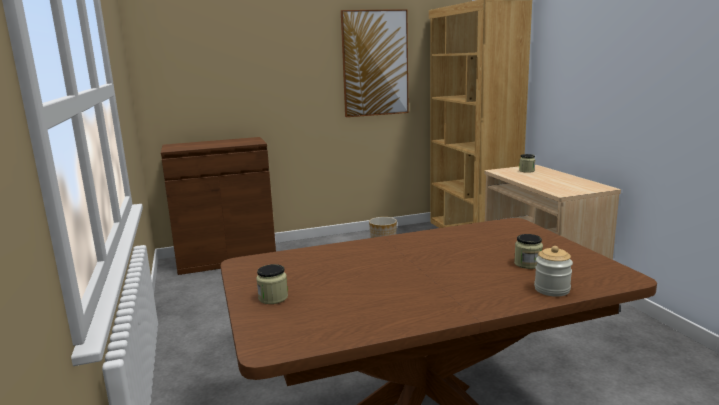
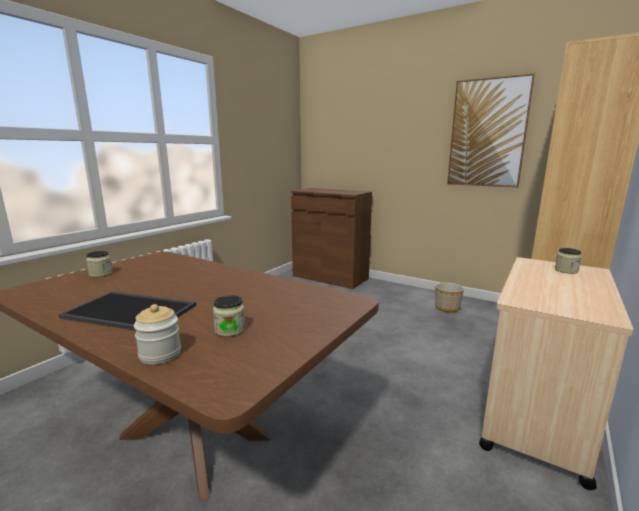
camera: 50 degrees right, 0 degrees up
none -> tray [59,291,196,331]

